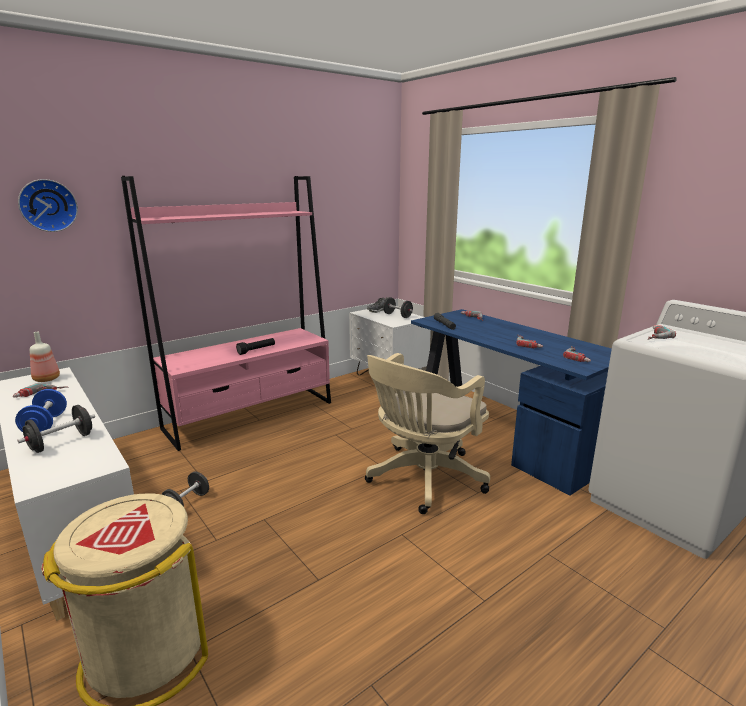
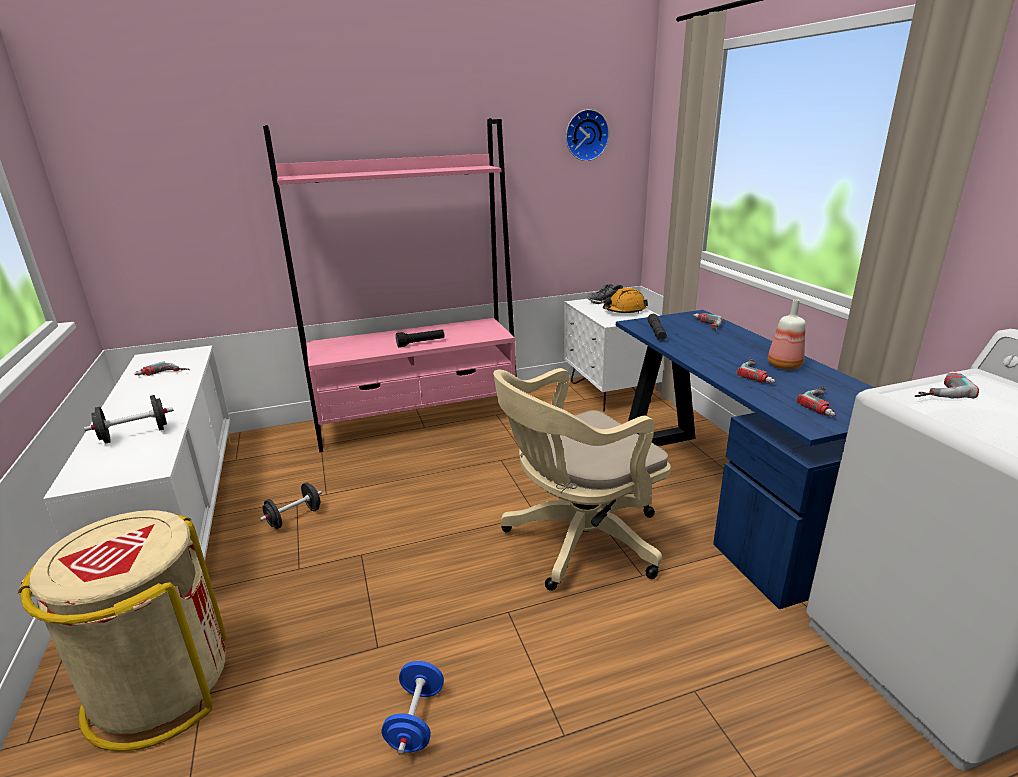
camera: 20 degrees right, 5 degrees up
blue dumbbell [15,389,67,432] -> blue dumbbell moved to [382,661,444,754]
wall clock [18,179,78,232] -> wall clock moved to [566,109,609,161]
bottle [30,332,60,382] -> bottle moved to [768,299,806,370]
black dumbbell [383,297,413,318] -> orange hard hat [603,288,648,313]

